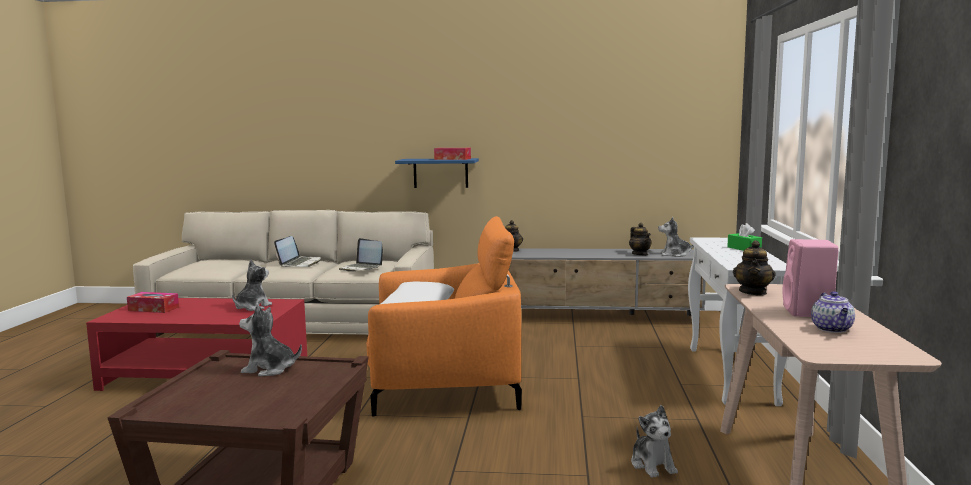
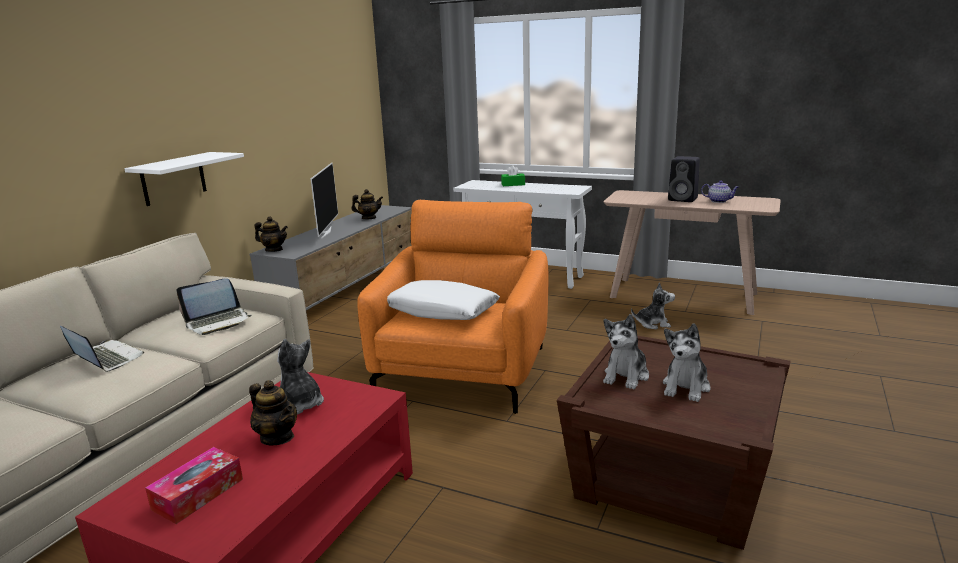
camera: 70 degrees left, 10 degrees up
blue shelf [395,158,479,188] -> white shelf [124,152,244,206]
tissue box [434,148,471,160] -> none
plush toy [658,217,694,257] -> plush toy moved to [663,323,711,402]
teapot [733,240,776,295] -> teapot moved to [249,380,297,445]
pink speaker [783,239,839,317] -> black speaker [668,156,700,202]
none -> television [311,163,338,239]

